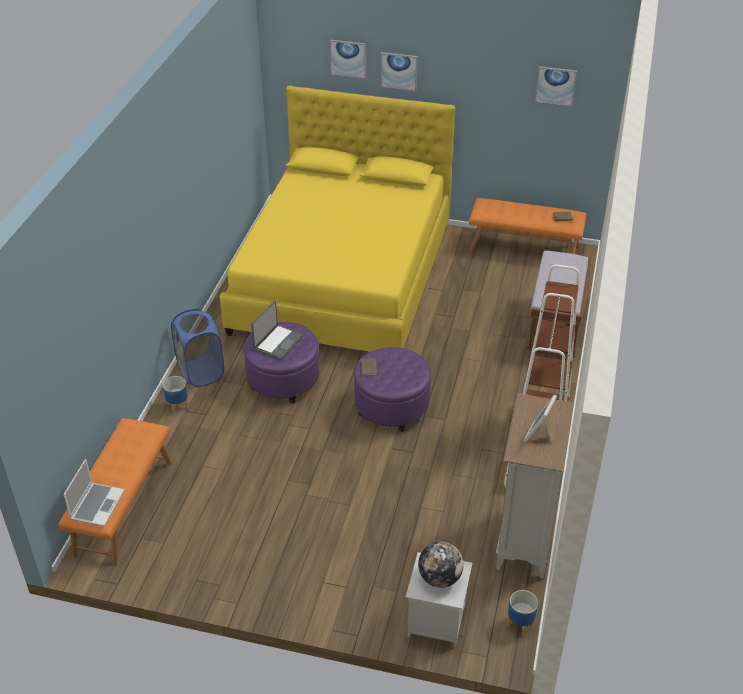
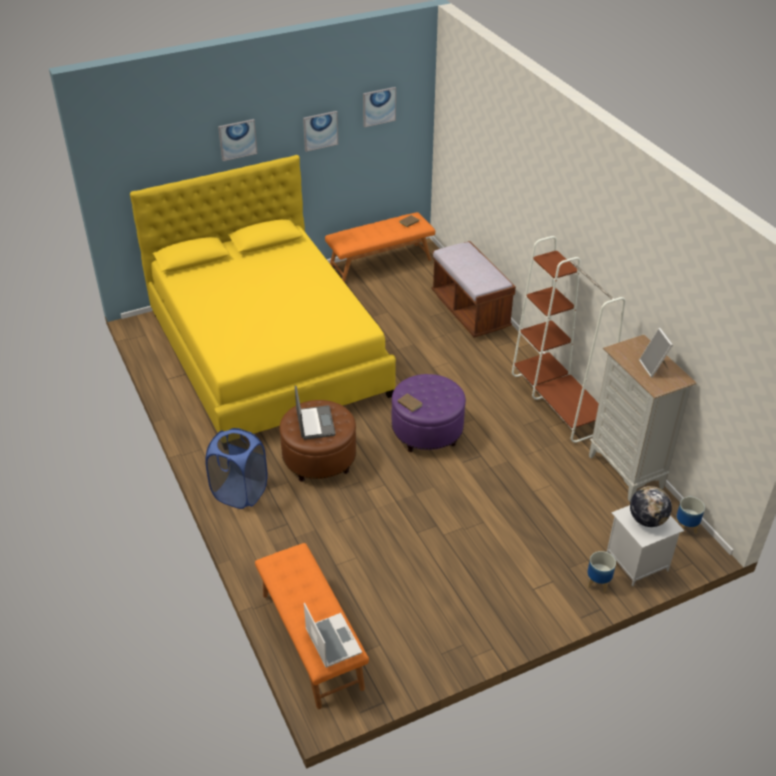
camera: 40 degrees left, 0 degrees up
planter [163,376,189,414] -> planter moved to [587,551,616,592]
purple ottoman [244,322,319,404] -> brown ottoman [279,400,356,482]
picture [330,40,366,79] -> picture moved to [303,111,338,152]

